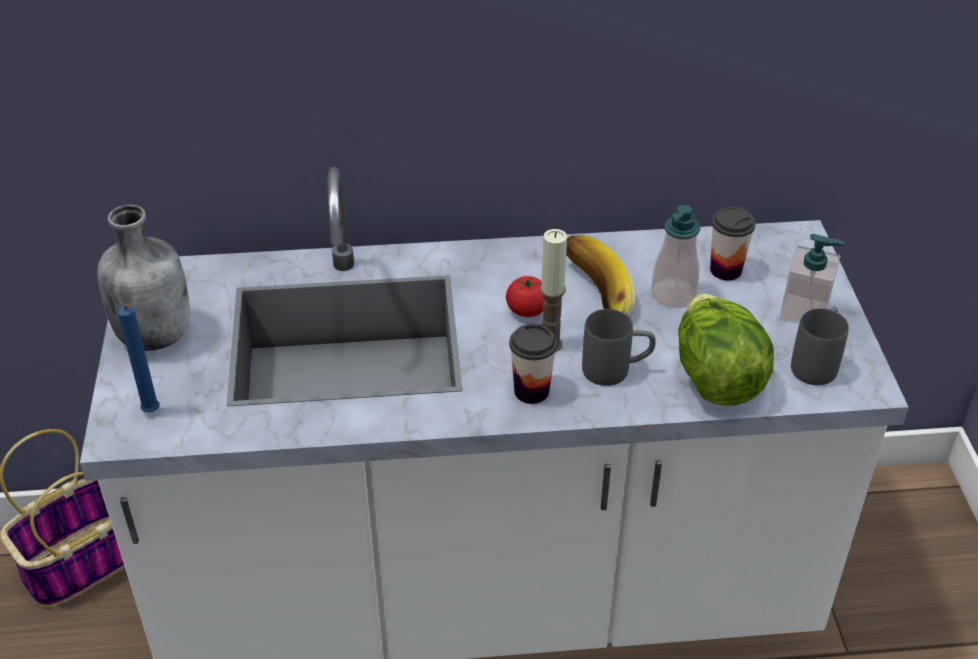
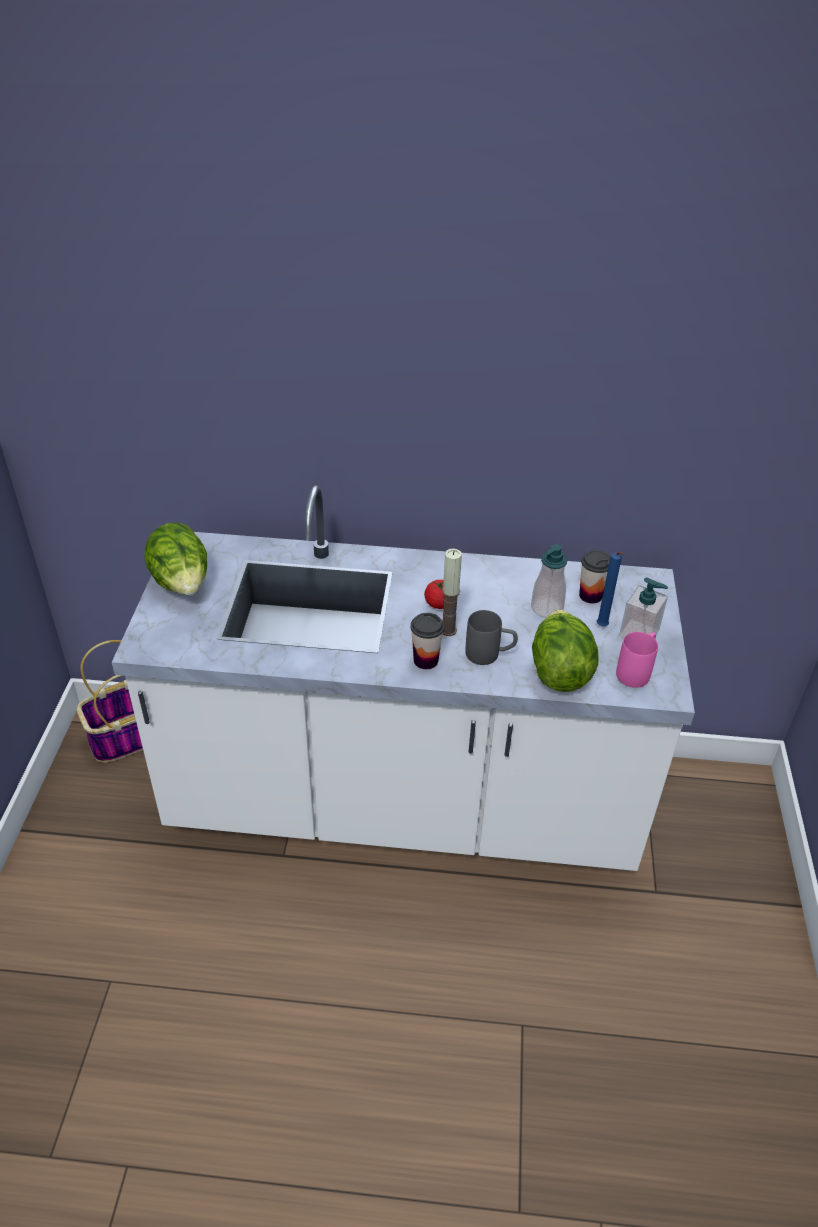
camera: 10 degrees right, 0 degrees up
grey bottle [97,205,190,351] -> lettuce [145,522,207,595]
blue candle [118,304,159,413] -> blue candle moved to [597,552,624,626]
banana [566,235,636,318] -> none
grey mug [791,307,849,385] -> pink mug [616,632,658,688]

